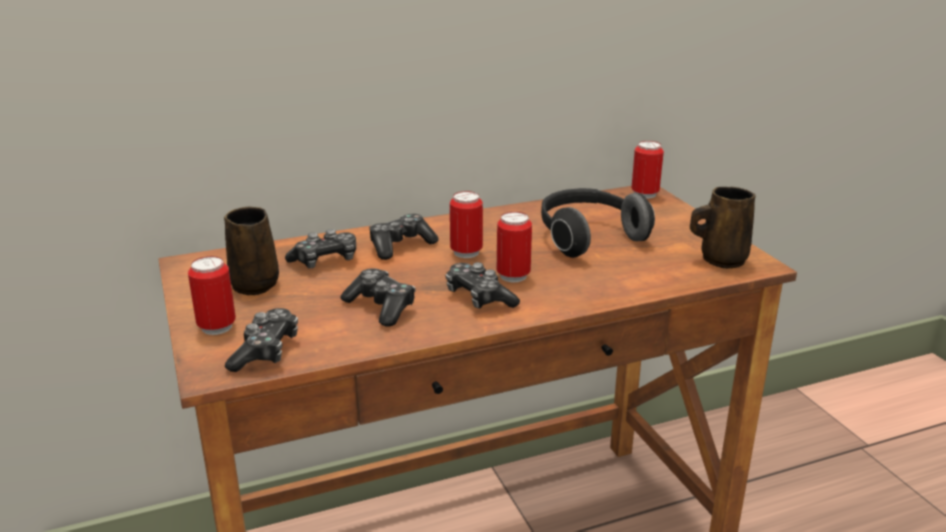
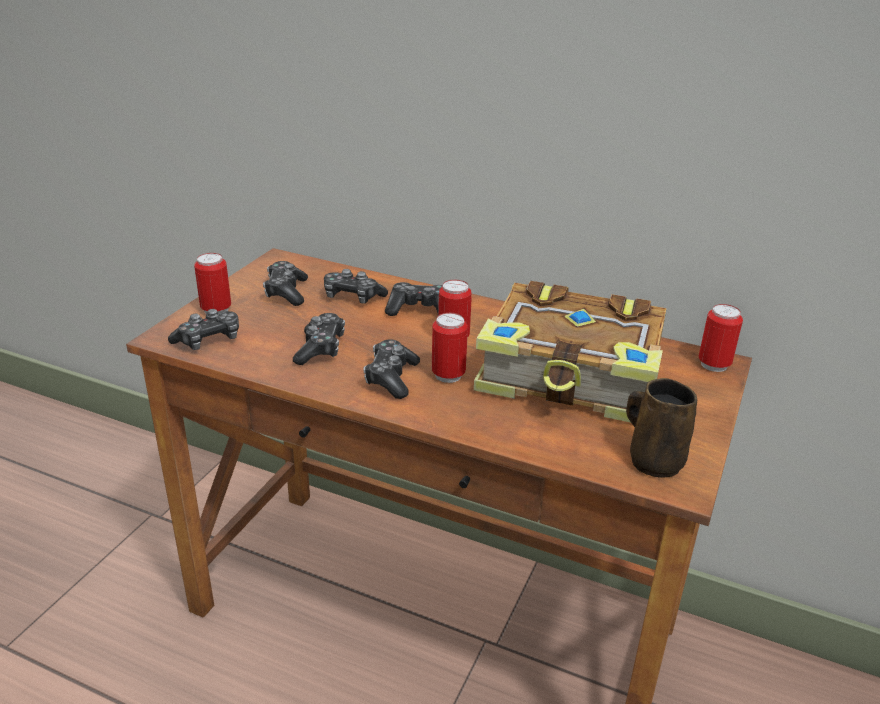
camera: 45 degrees right, 5 degrees up
brown mug [224,207,279,295] -> game controller [263,261,308,306]
headphones [541,188,655,258] -> book [474,281,667,423]

